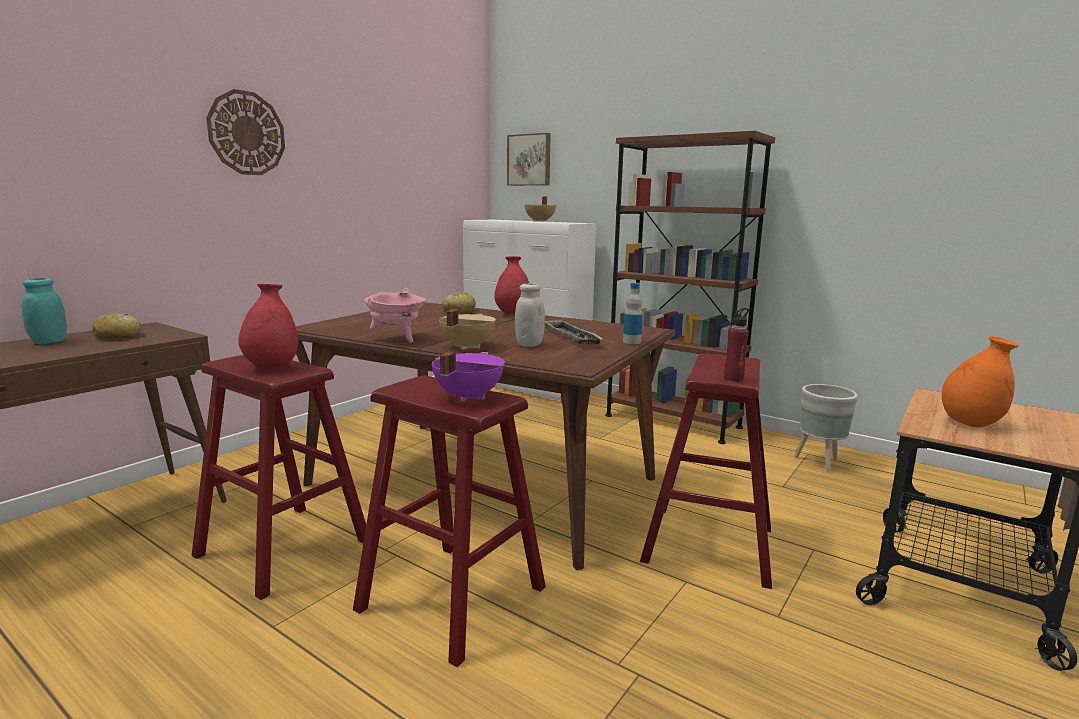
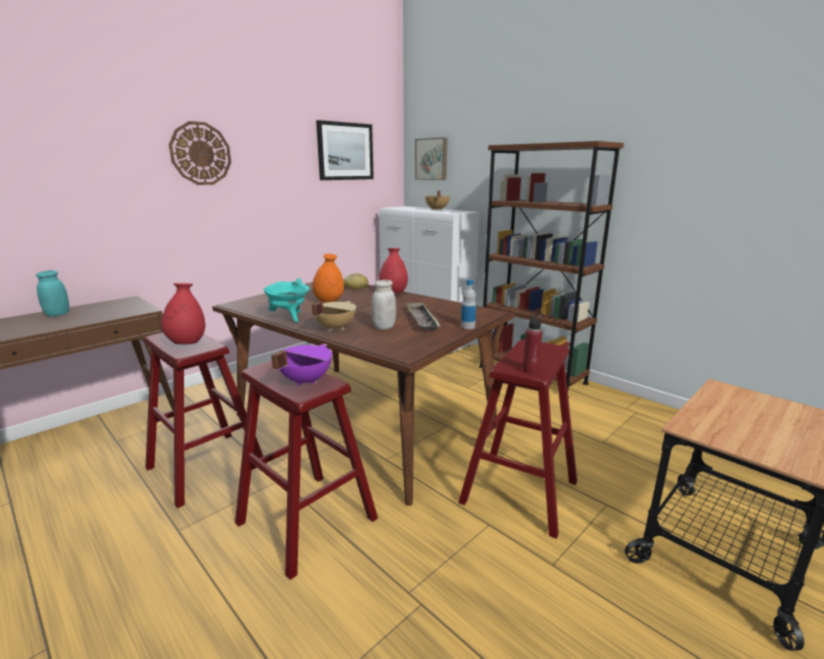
camera: 10 degrees right, 5 degrees up
bread [92,313,141,340] -> none
pink cooking pot [363,288,426,343] -> turquoise cooking pot [263,278,310,322]
grey planter [794,384,858,473] -> none
orange vase [942,336,1019,428] -> orange vase moved to [313,254,344,303]
none -> picture [316,120,374,180]

